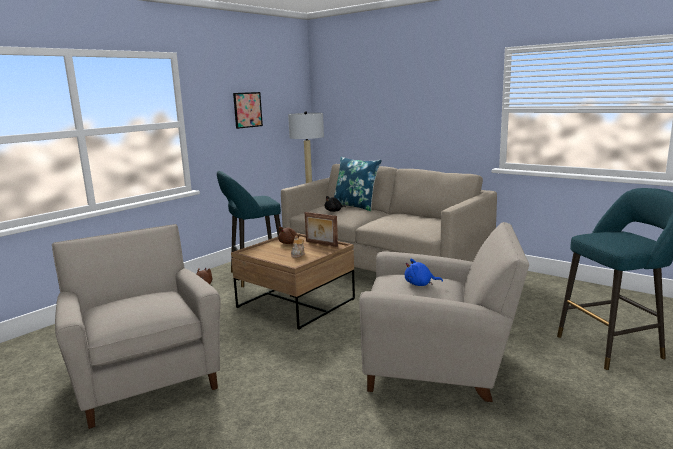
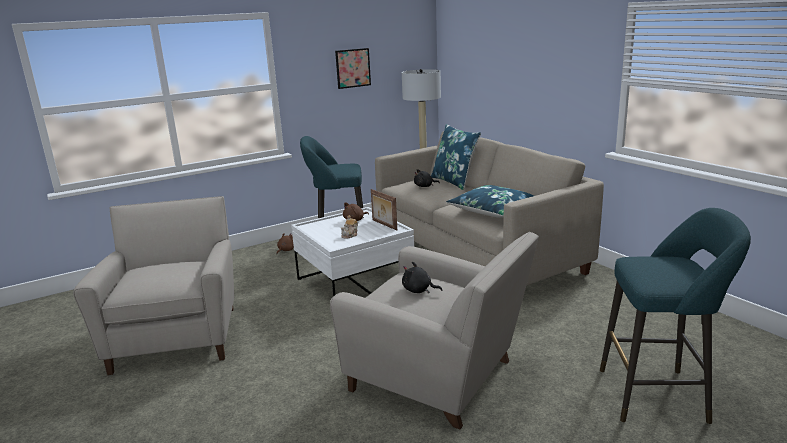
camera: 20 degrees right, 5 degrees up
brown coffee table [231,233,355,330] -> white coffee table [291,207,414,297]
blue plush toy [405,259,443,286] -> black plush toy [402,262,443,293]
none -> blue pillow [446,185,534,218]

